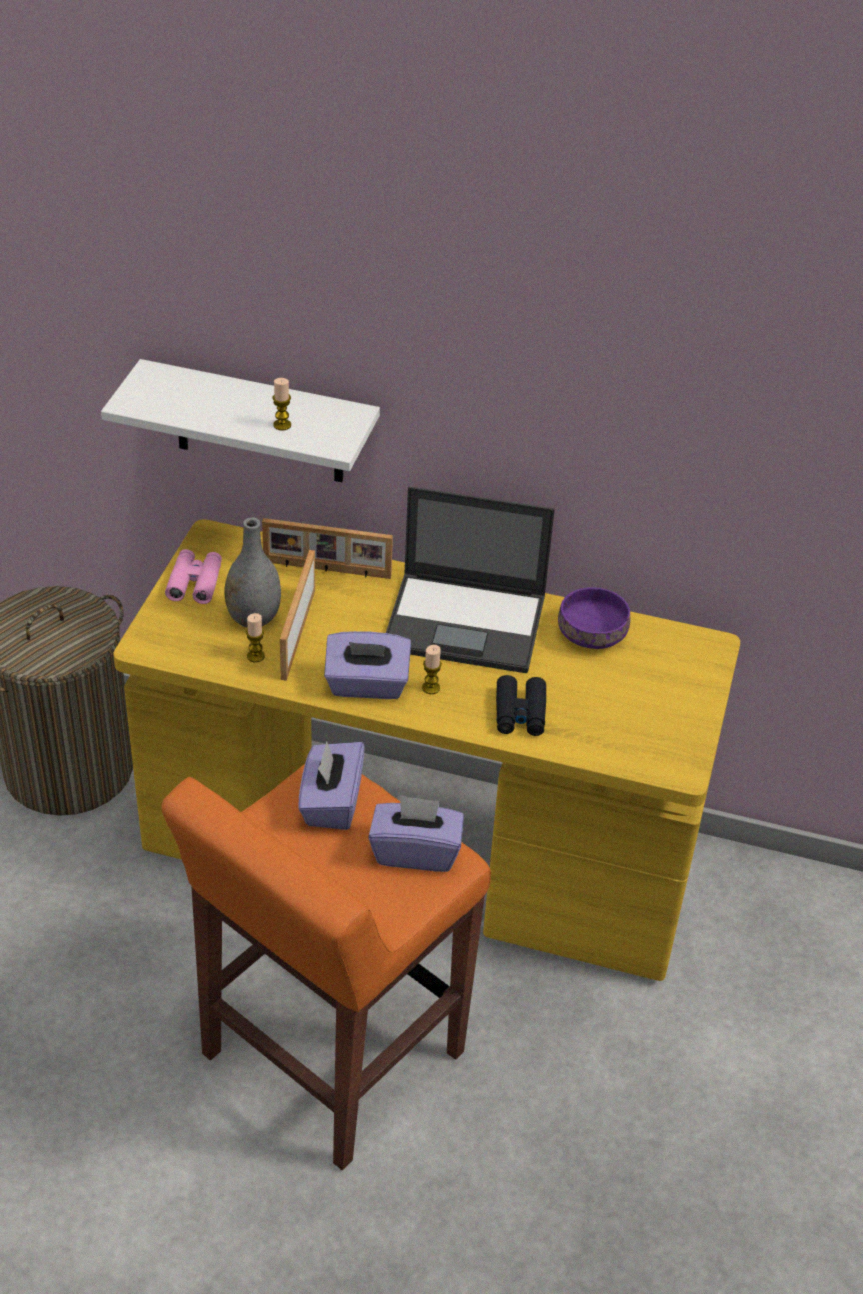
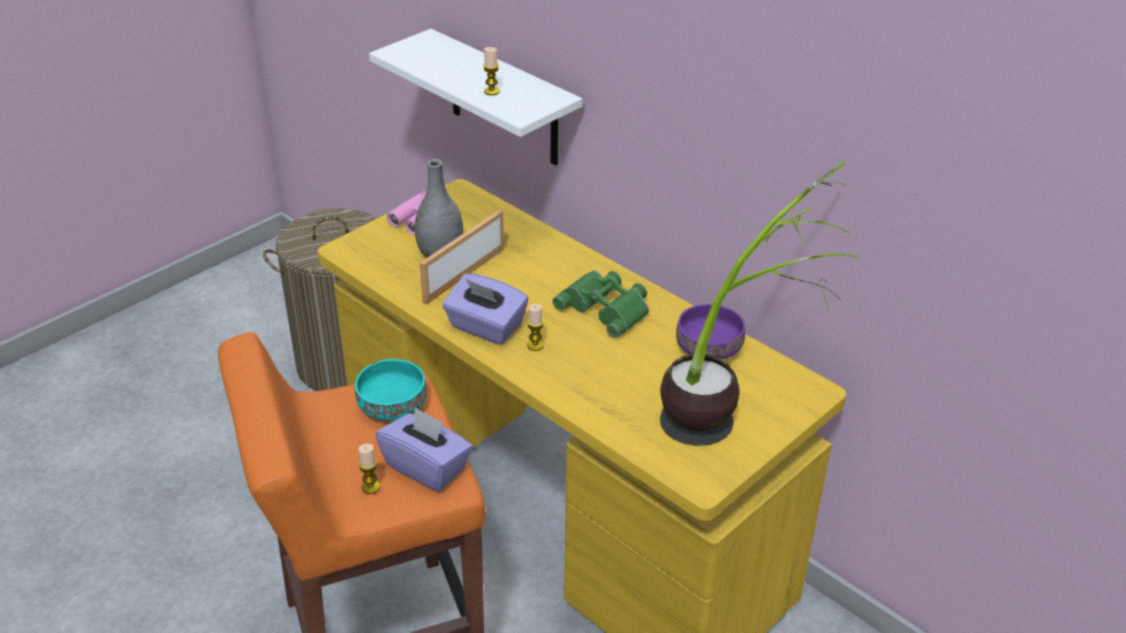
camera: 30 degrees right, 5 degrees down
candle [246,613,265,662] -> candle moved to [358,444,380,494]
picture frame [262,518,393,579] -> none
purple tissue box [298,742,365,830] -> turquoise bowl [355,359,427,420]
laptop [386,486,555,673] -> green binoculars [553,271,649,338]
black binoculars [496,675,546,736] -> none
none -> potted plant [660,161,859,446]

